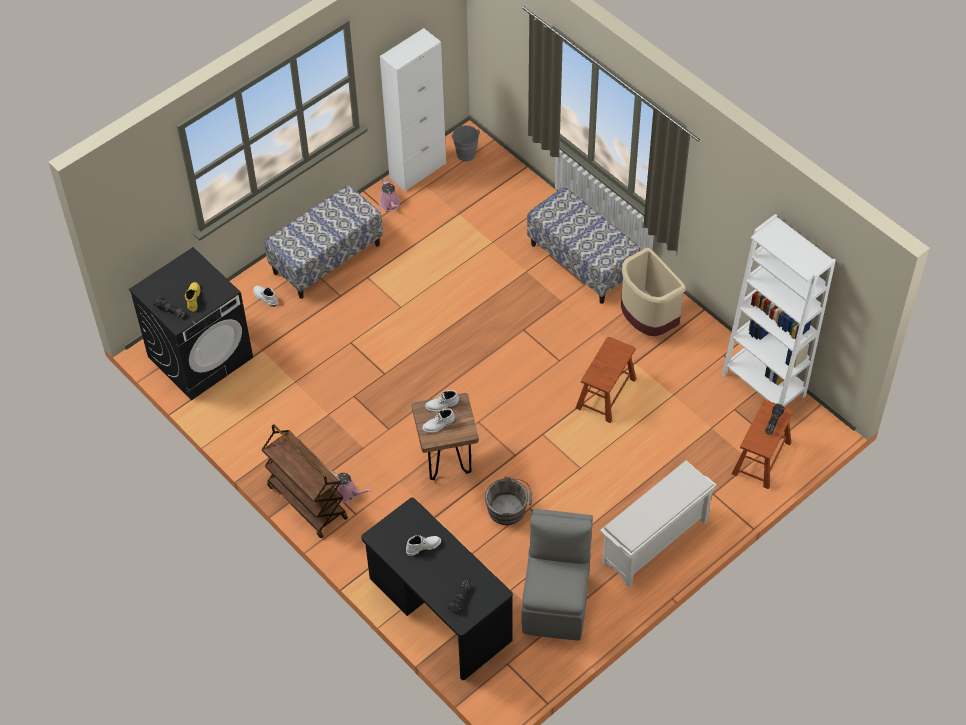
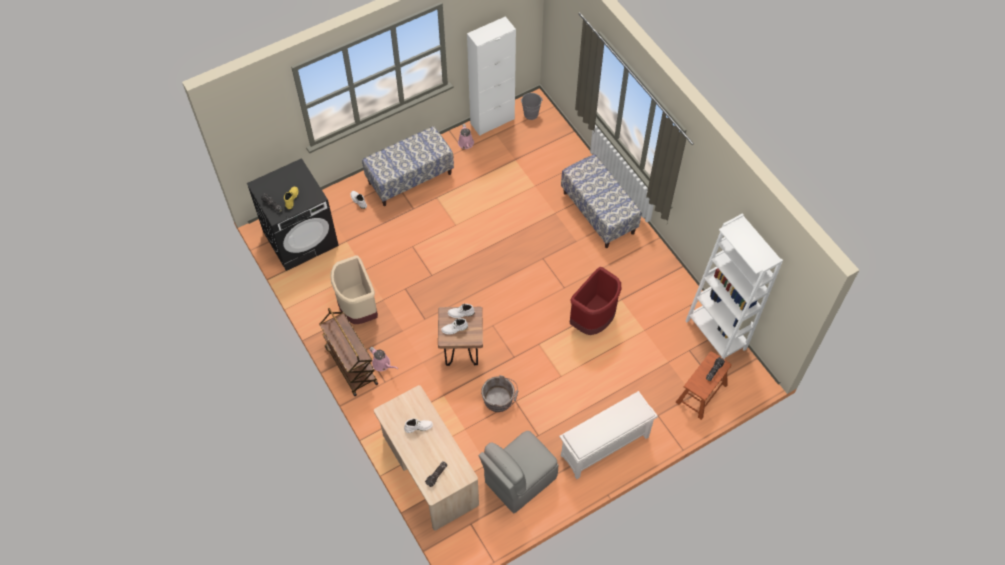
camera: 10 degrees right, 5 degrees up
black desk [361,497,513,680] -> beige desk [374,385,479,531]
grey chair [521,509,593,640] -> grey chair turned 150 degrees counterclockwise [479,431,558,513]
brown stool [576,337,636,423] -> red trash can [570,267,621,335]
beige trash can [621,248,686,336] -> beige trash can moved to [330,255,378,324]

